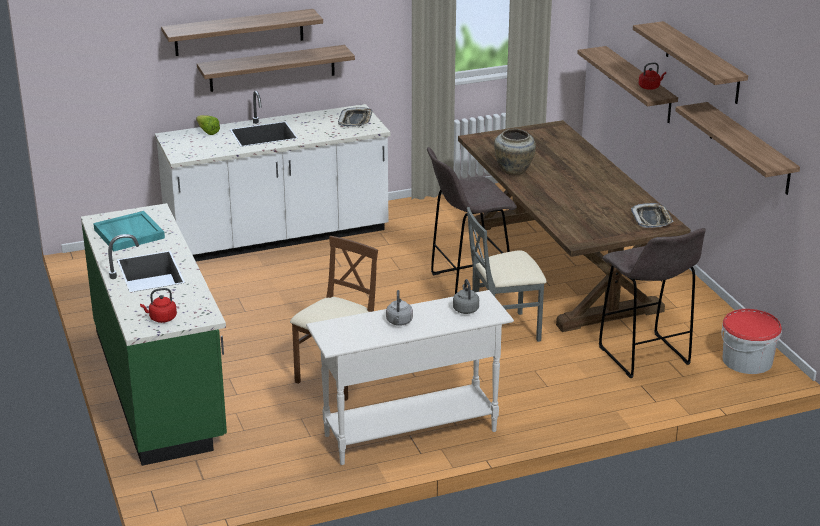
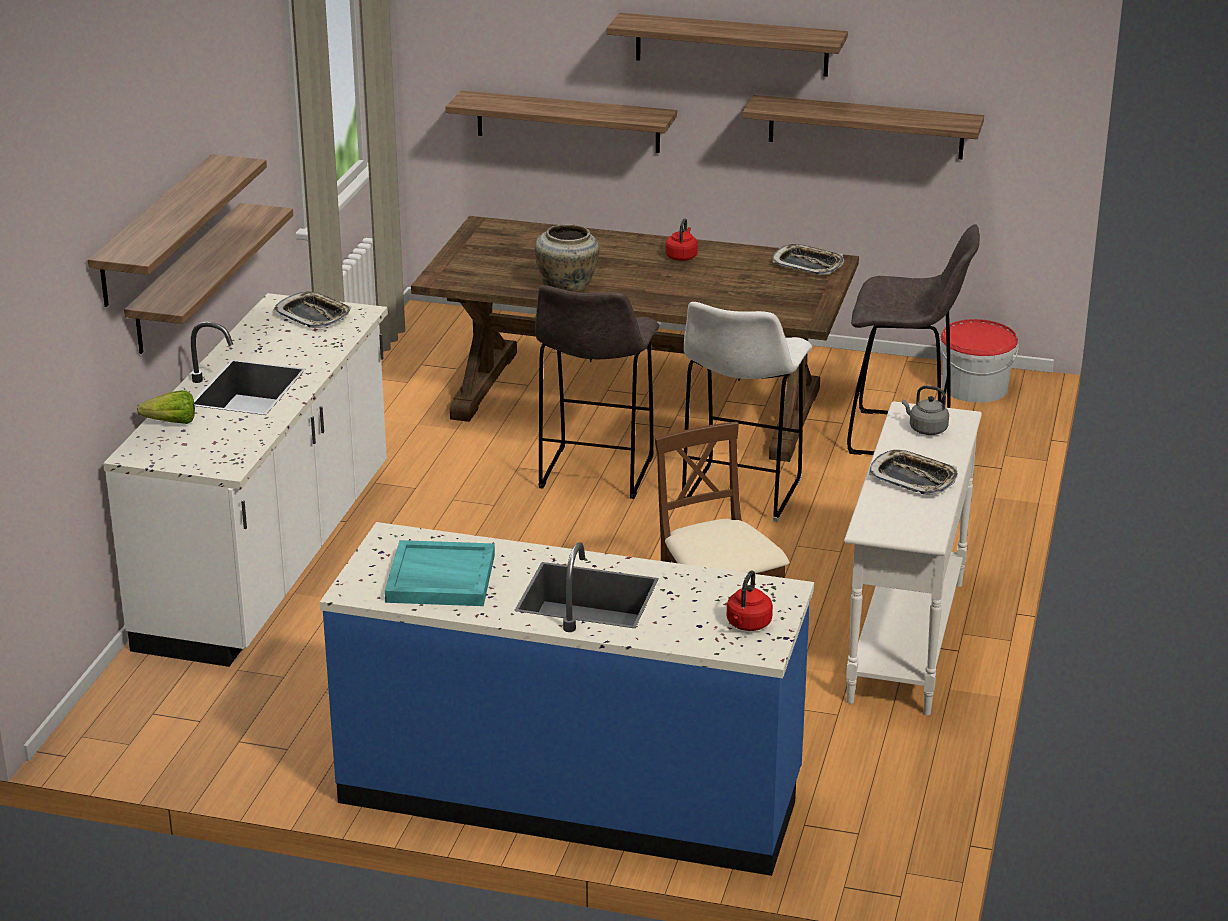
camera: 55 degrees left, 0 degrees up
green counter [81,203,227,466] -> blue counter [320,522,814,876]
grey kettle [386,290,413,326] -> tray [869,450,958,495]
grey chair [467,207,546,342] -> white stool [682,302,812,522]
red kettle [639,62,666,90] -> red kettle moved to [665,218,698,261]

